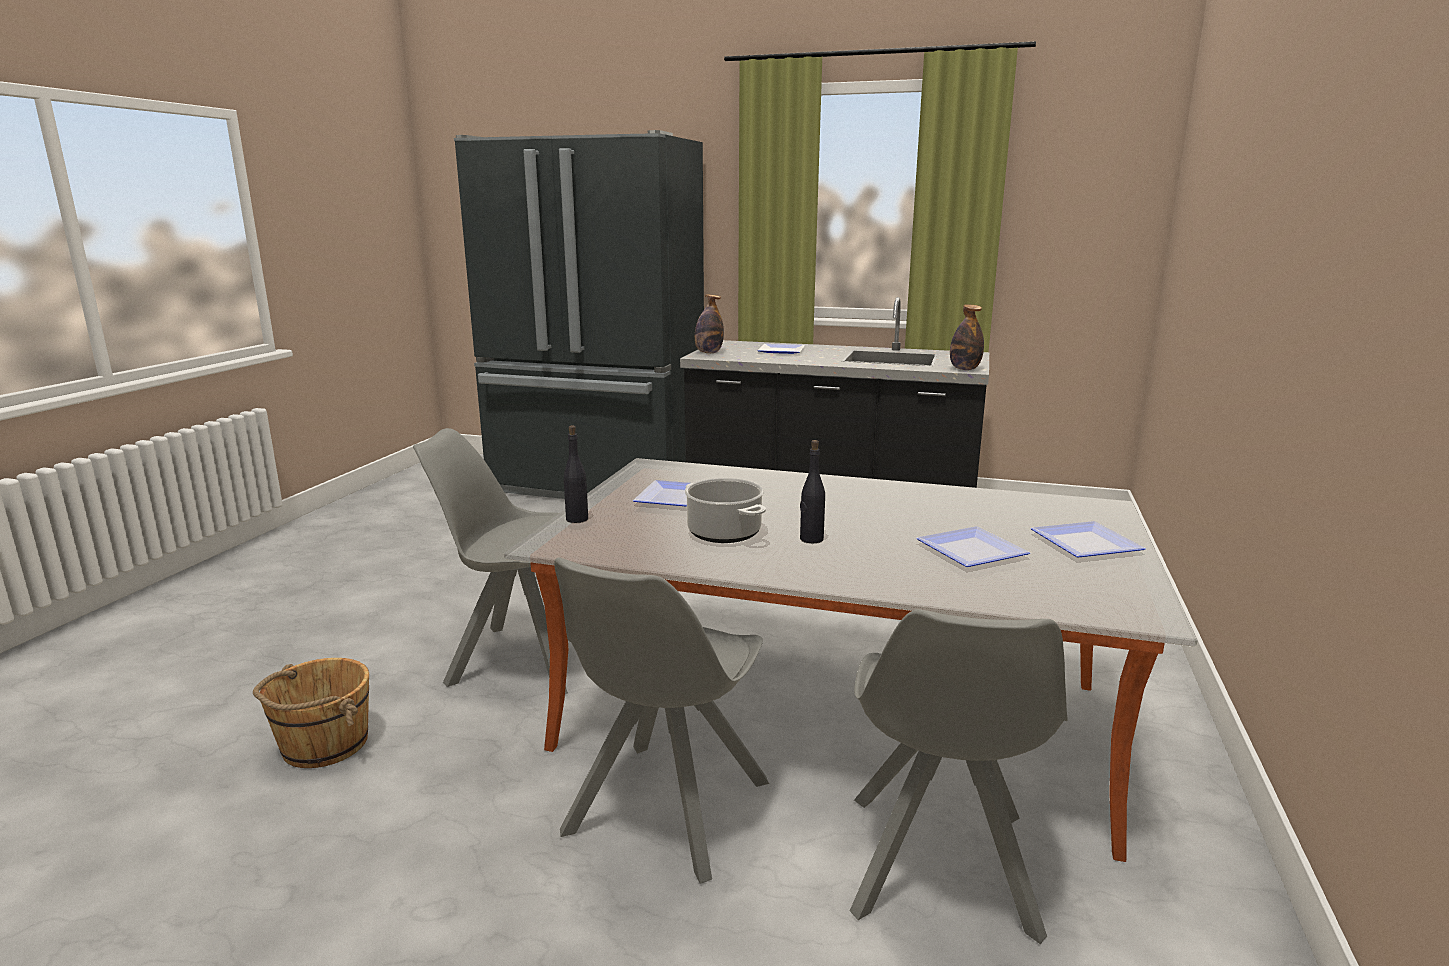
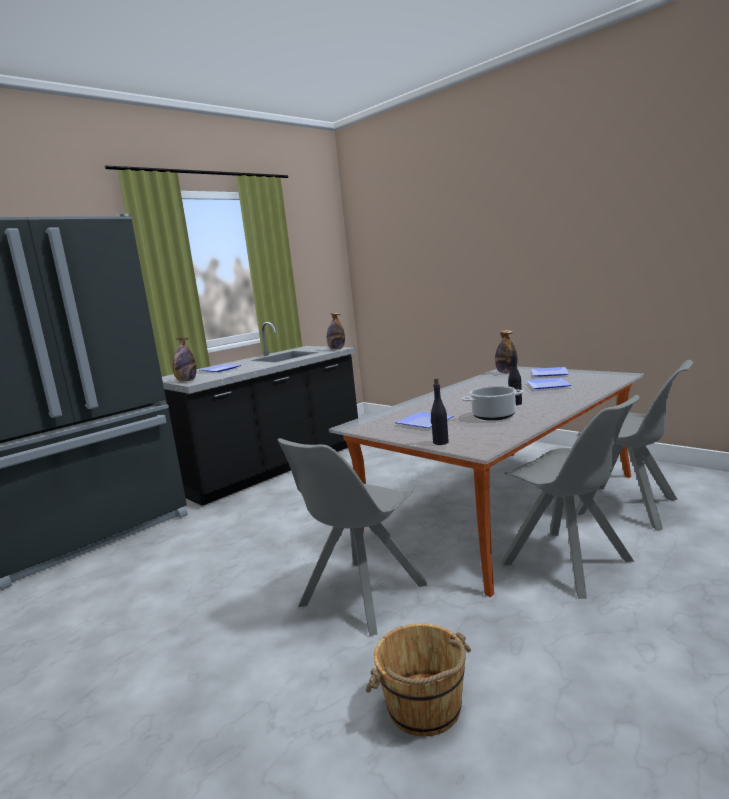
camera: 60 degrees left, 5 degrees down
none -> bottle [495,330,517,374]

